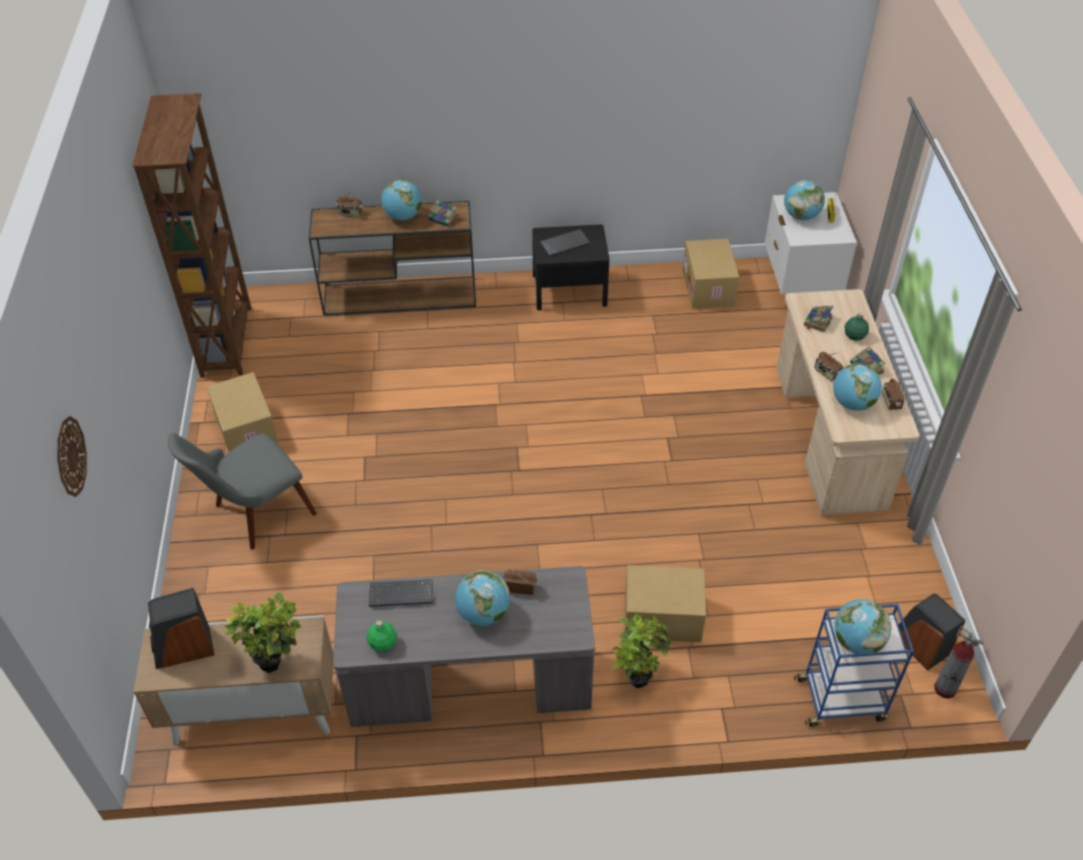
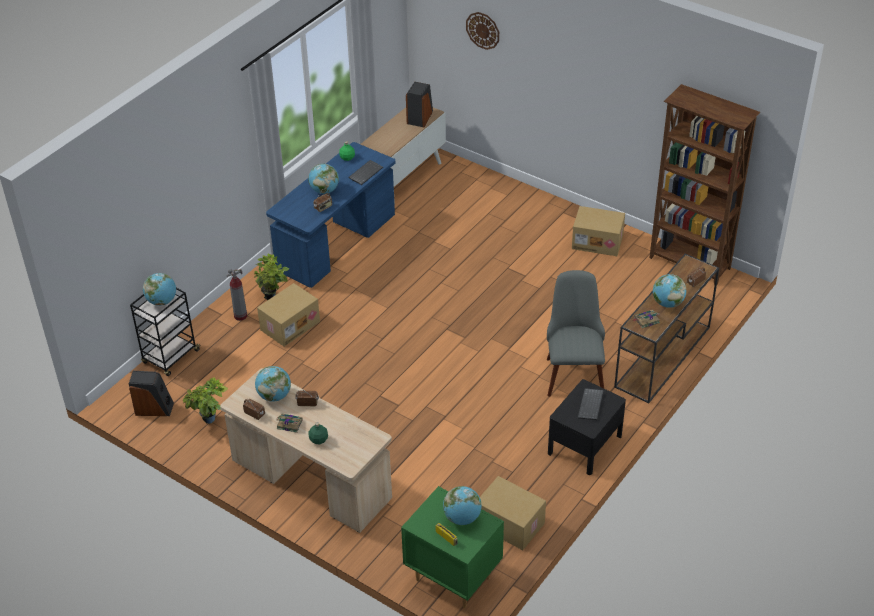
camera: 130 degrees right, 5 degrees down
grey chair [168,433,317,550] -> grey chair moved to [547,270,605,397]
potted plant [224,592,301,673] -> potted plant moved to [183,378,228,424]
grey desk [333,566,595,727] -> blue desk [266,142,395,288]
white nightstand [765,192,857,310] -> green nightstand [401,486,504,608]
blue cart [794,604,914,727] -> black cart [130,288,201,376]
book [804,306,833,333] -> none
fire extinguisher [934,626,984,699] -> fire extinguisher moved to [227,269,247,321]

